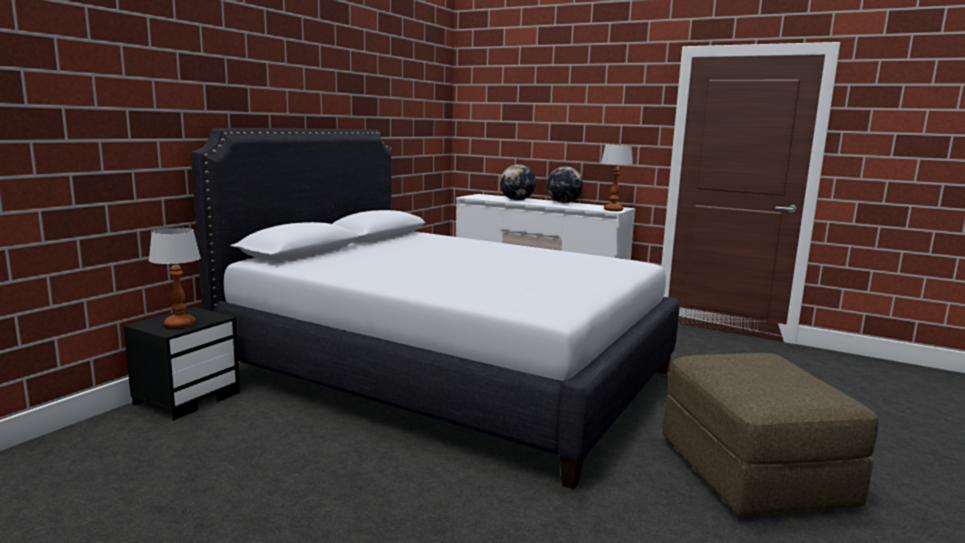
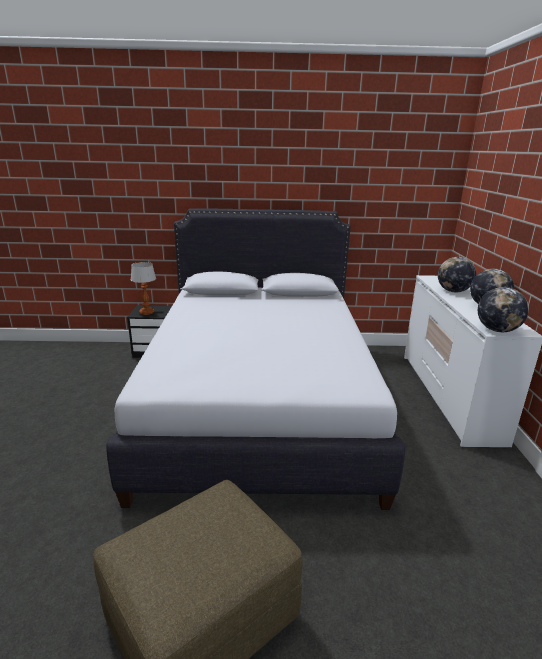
camera: 60 degrees right, 10 degrees up
table lamp [601,144,633,211] -> globe [478,287,529,332]

